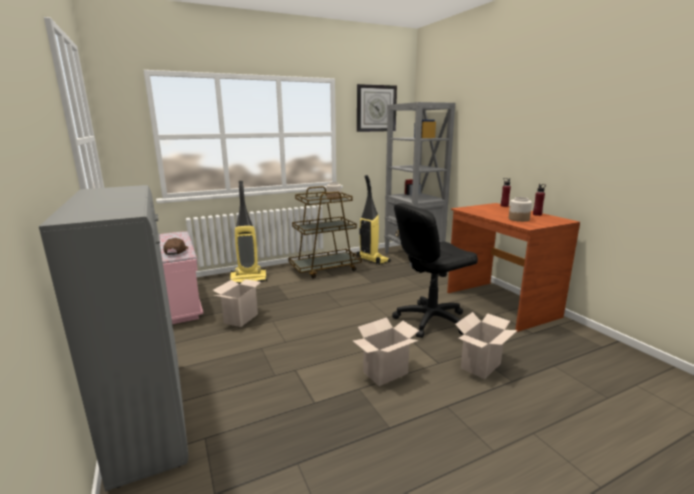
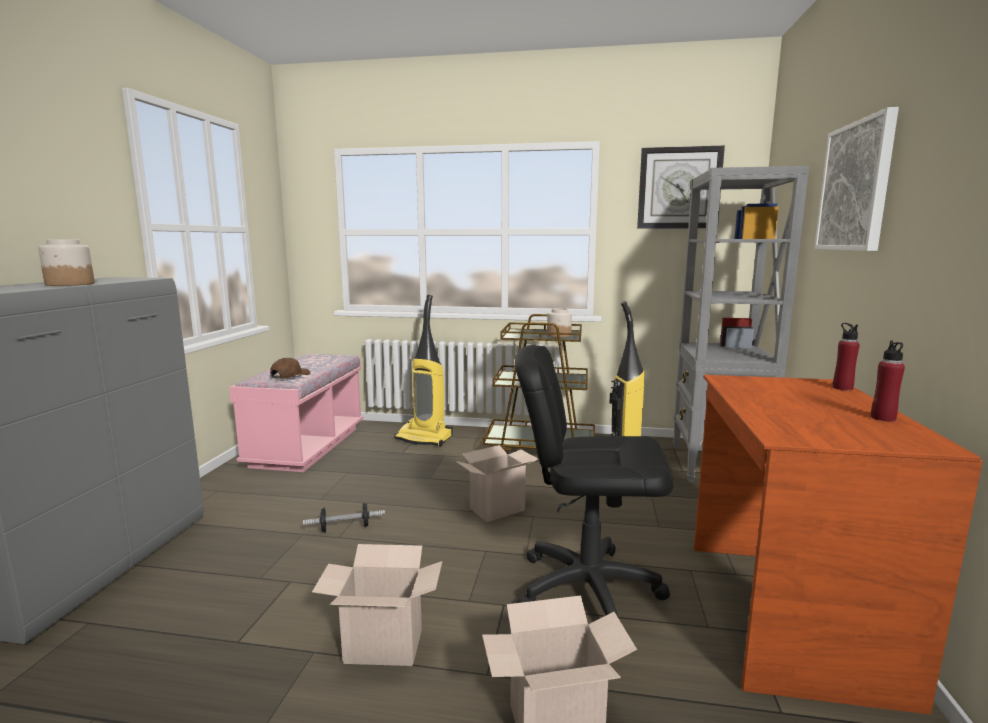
camera: 35 degrees right, 5 degrees down
cardboard box [213,279,261,327] -> cardboard box moved to [456,445,538,522]
jar [508,197,532,222] -> jar moved to [38,239,94,286]
none -> dumbbell [303,503,385,533]
none -> picture [814,107,899,251]

